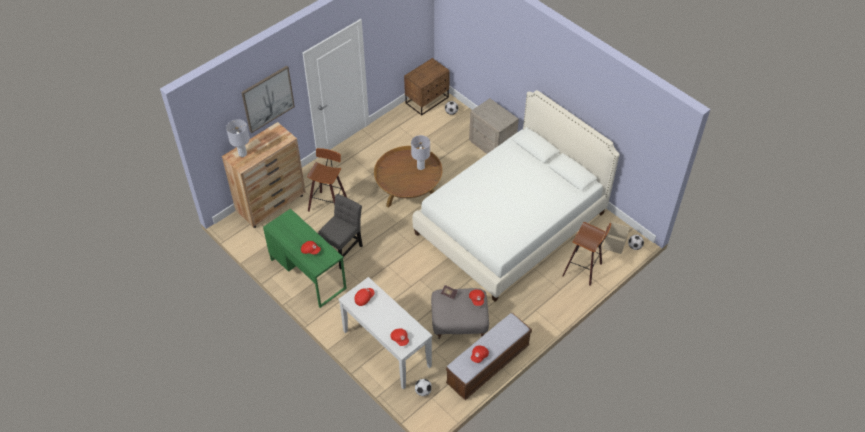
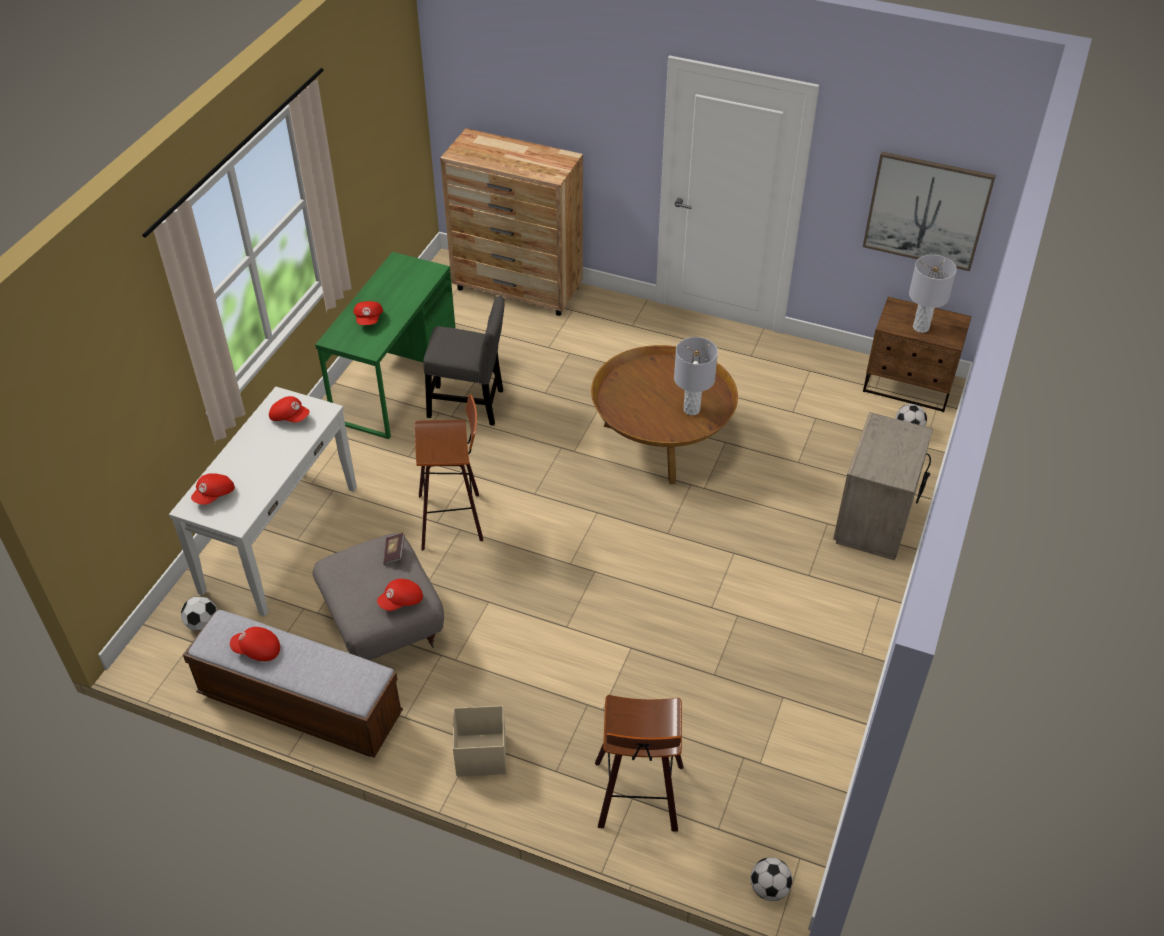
camera: 65 degrees right, 5 degrees down
grey table lamp [226,119,250,157] -> grey table lamp moved to [909,255,957,333]
picture [241,66,295,133] -> picture moved to [863,152,996,271]
stool [307,148,347,212] -> stool moved to [414,394,483,551]
white bed [413,90,620,302] -> none
beige storage box [603,222,630,254] -> beige storage box moved to [453,706,506,776]

